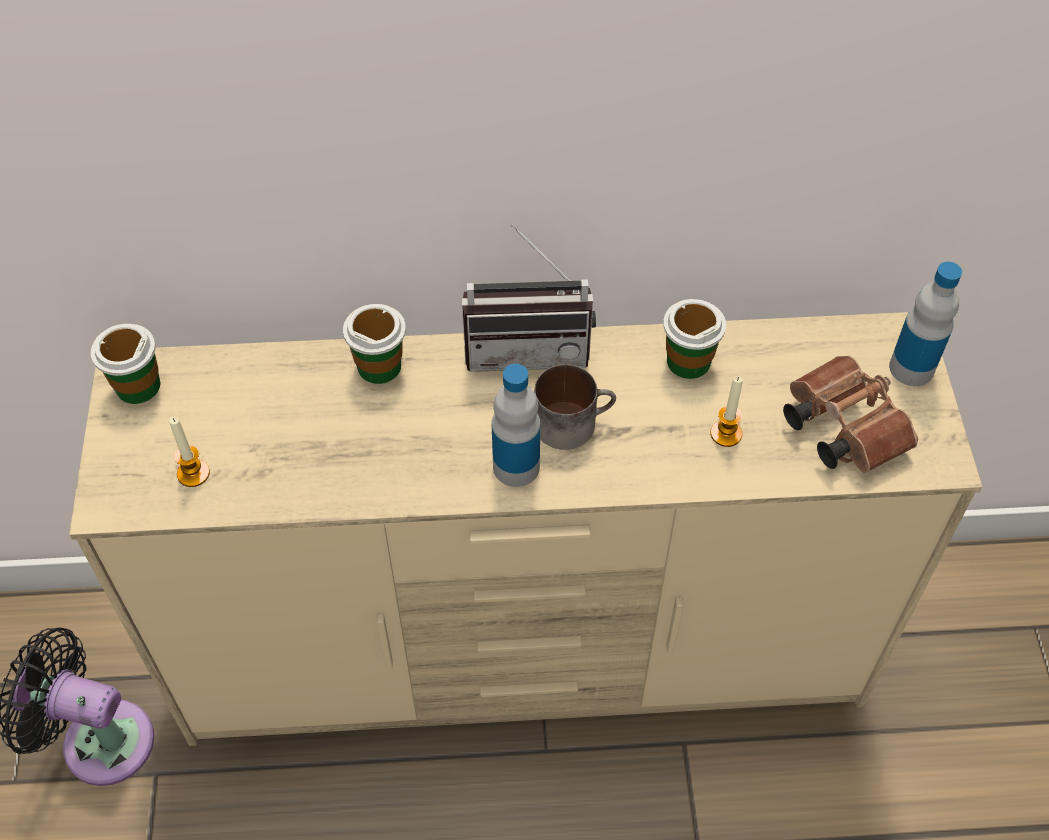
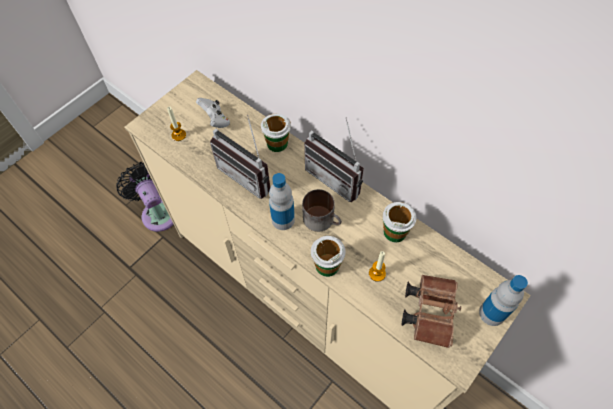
camera: 45 degrees right, 5 degrees up
cup [91,324,160,404] -> cup moved to [311,236,346,277]
none -> white game controller [196,98,230,128]
none -> radio [210,115,270,199]

